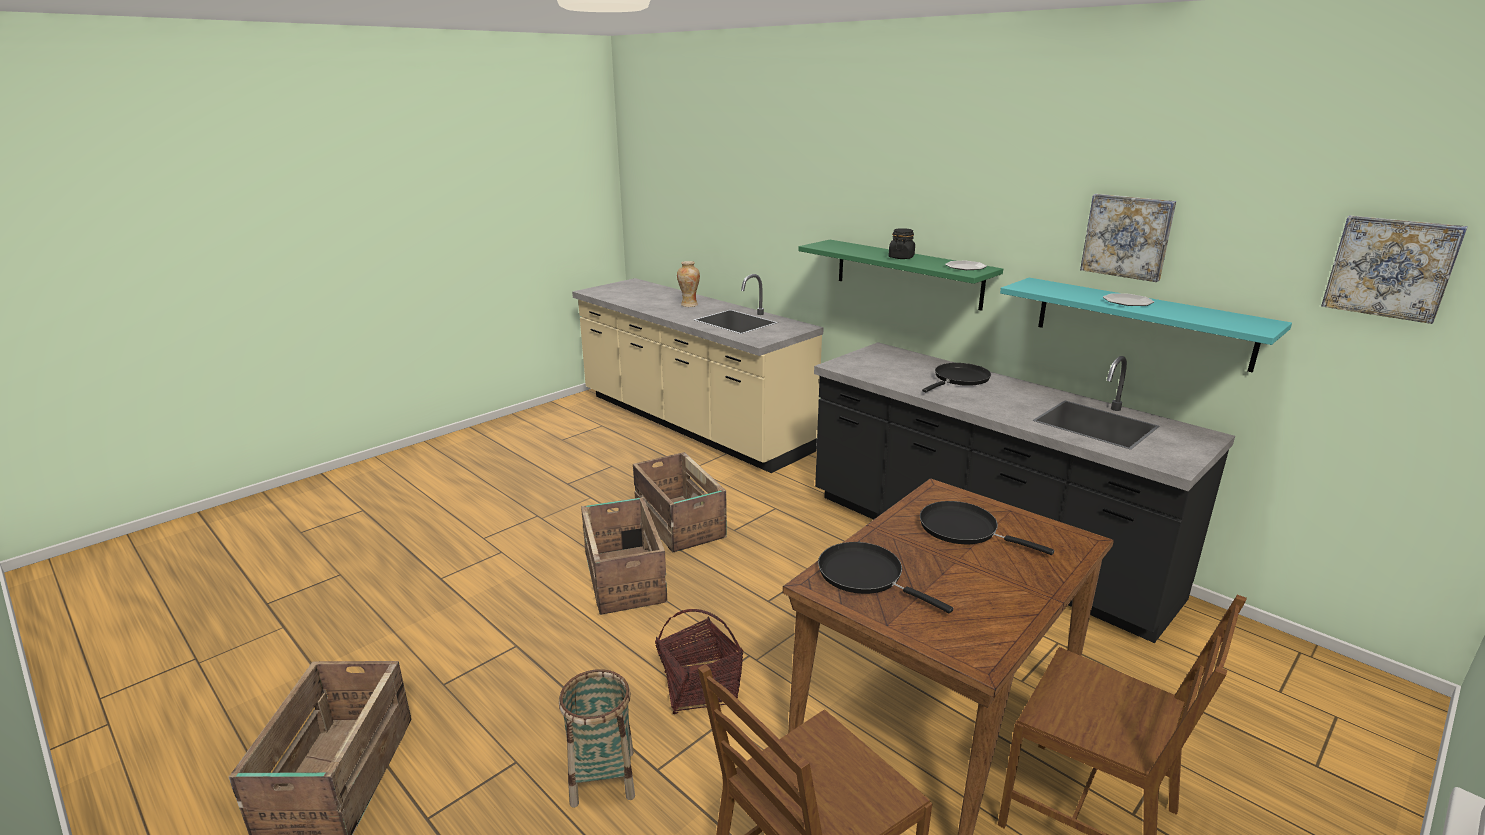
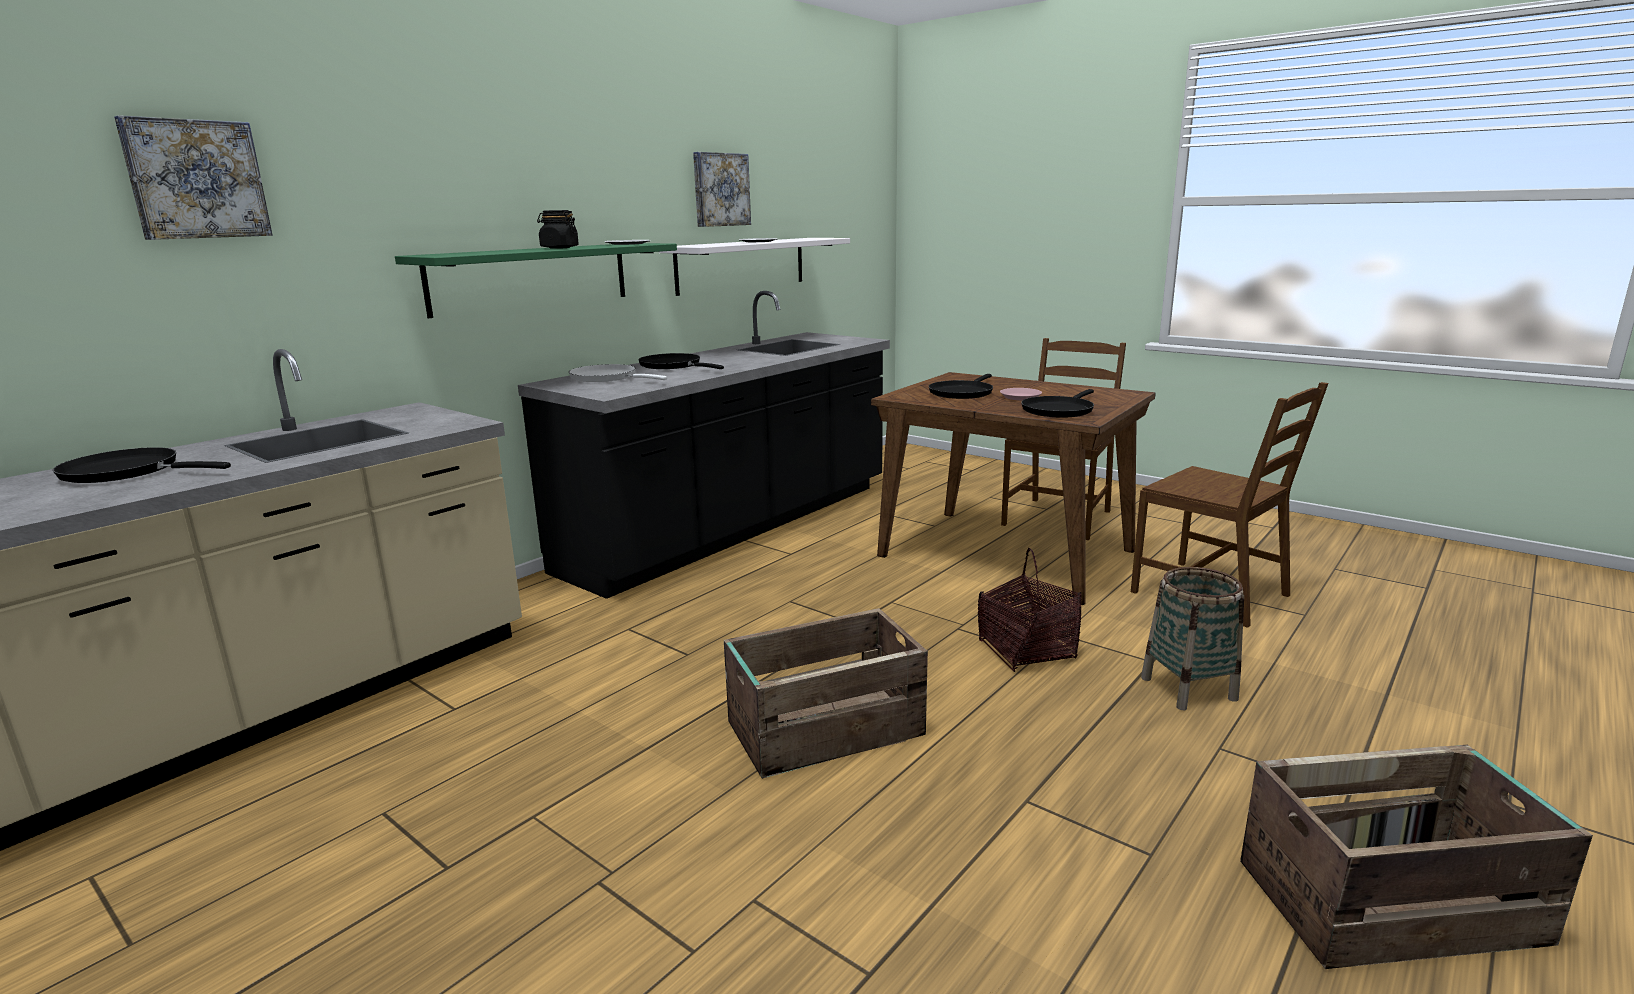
camera: 95 degrees left, 5 degrees down
crate [633,452,727,553] -> none
vase [677,261,700,307] -> black frying pan [53,447,231,483]
turquoise shelf [1000,278,1292,373] -> white shelf [659,238,850,296]
picture [1321,215,1468,324] -> picture moved to [114,115,273,240]
none -> white frying pan [569,364,667,382]
none -> pink plate [1000,388,1042,400]

